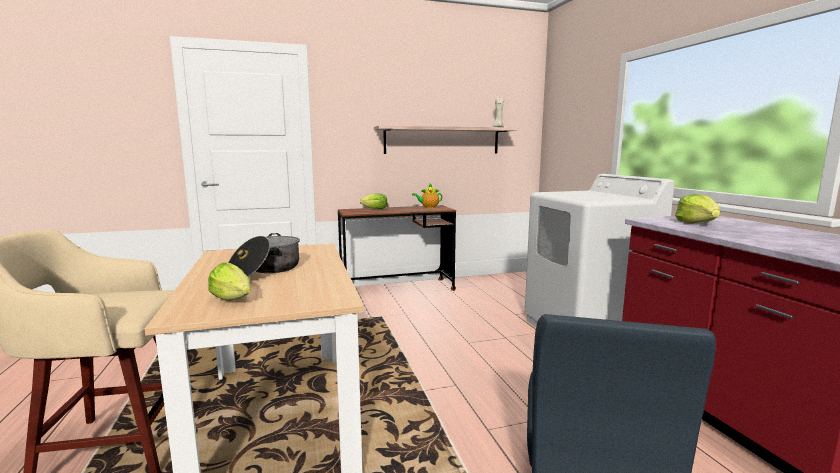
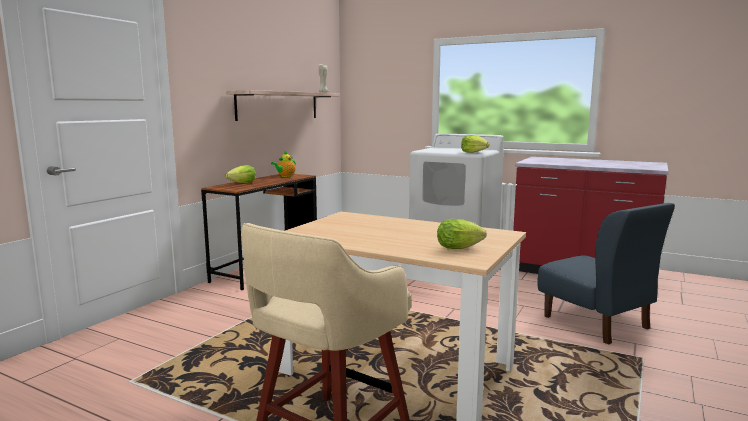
camera: 45 degrees left, 0 degrees up
cooking pot [228,233,300,277] -> none
lettuce [675,194,720,223] -> lettuce moved to [461,135,490,153]

